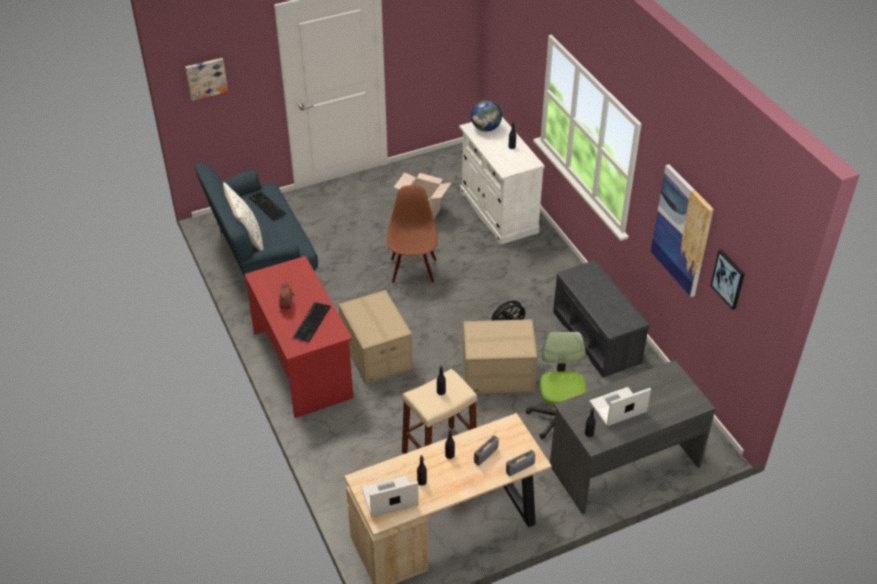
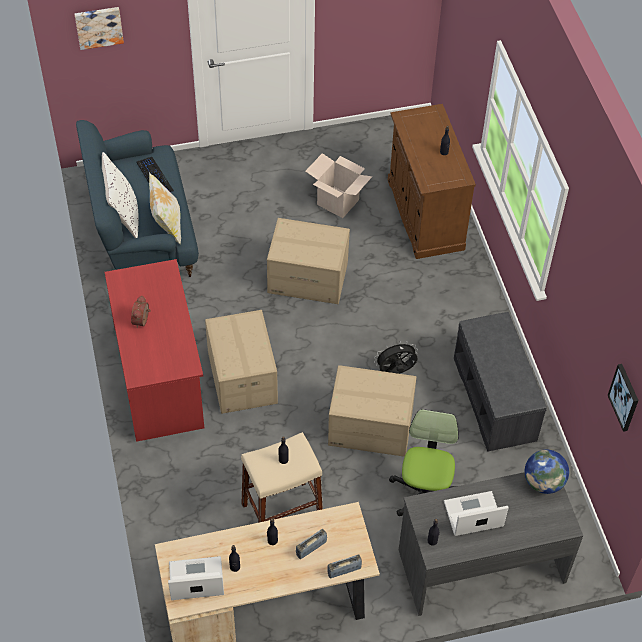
camera: 10 degrees right, 10 degrees up
keyboard [293,302,331,342] -> none
brown chair [387,185,438,284] -> cardboard box [267,218,350,304]
white cabinet [459,117,545,245] -> brown cabinet [388,104,476,259]
globe [471,100,502,132] -> globe moved to [525,450,569,494]
picture [651,164,714,297] -> none
none -> pillow [149,172,181,245]

